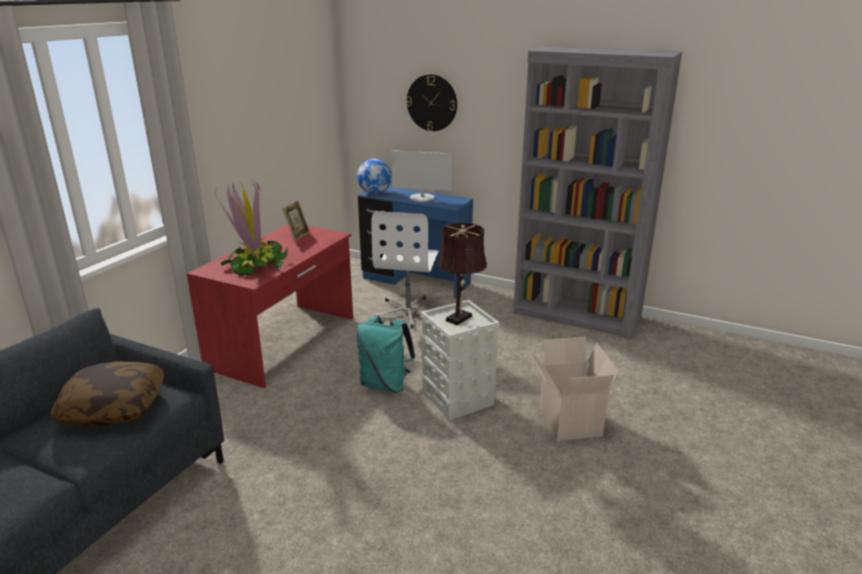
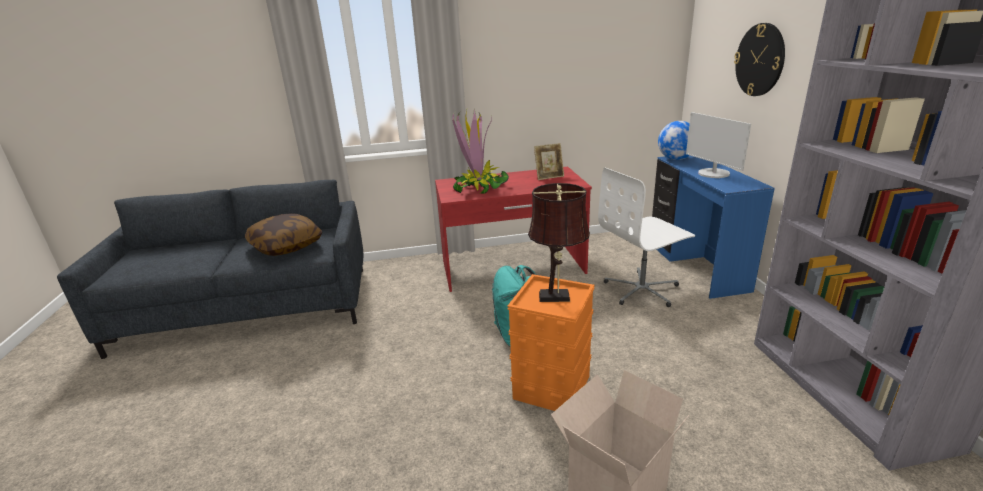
camera: 55 degrees right, 0 degrees up
grey storage box [421,300,499,421] -> orange storage box [507,274,595,411]

